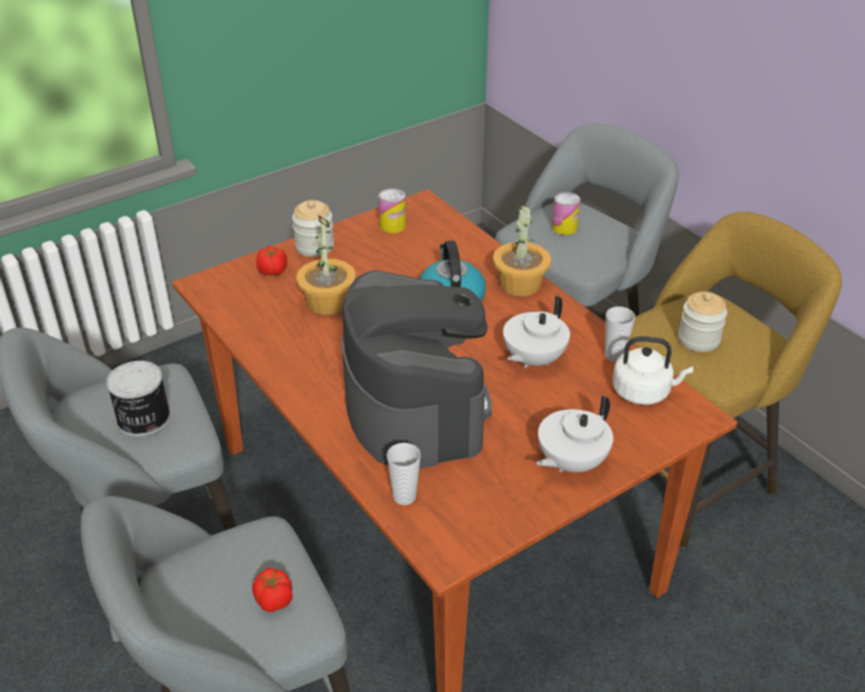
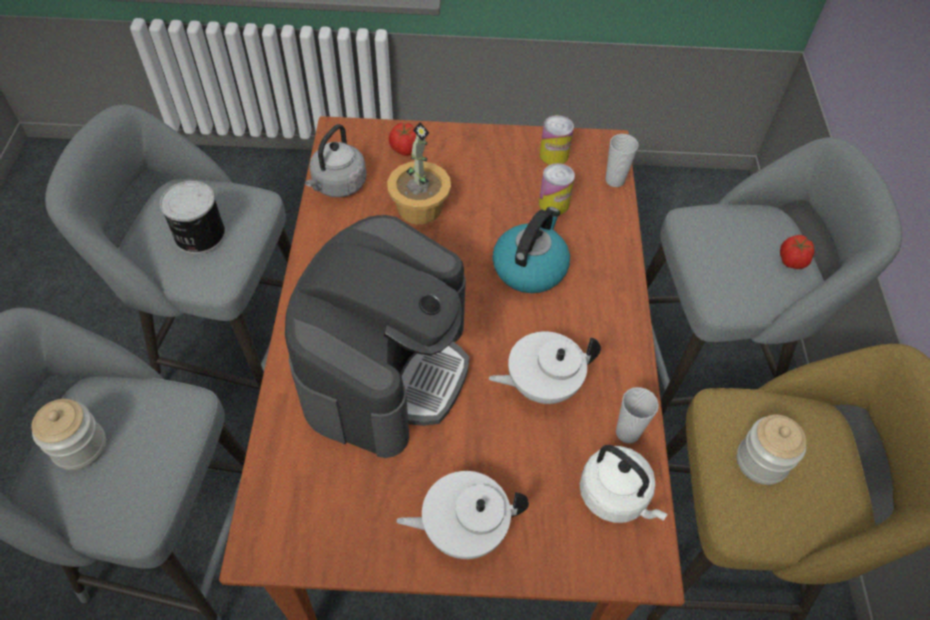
camera: 35 degrees right, 15 degrees up
tomato [252,568,293,612] -> tomato moved to [780,235,814,269]
jar [292,200,334,257] -> jar moved to [32,399,106,470]
cup [387,443,421,505] -> cup moved to [606,134,639,187]
potted plant [493,203,551,296] -> none
can [552,192,580,235] -> can moved to [539,163,575,215]
none -> grey kettle [305,124,366,197]

